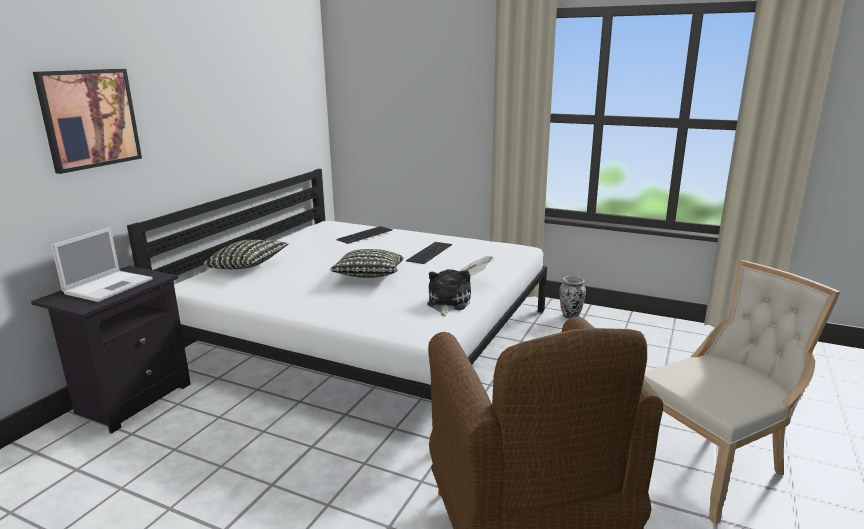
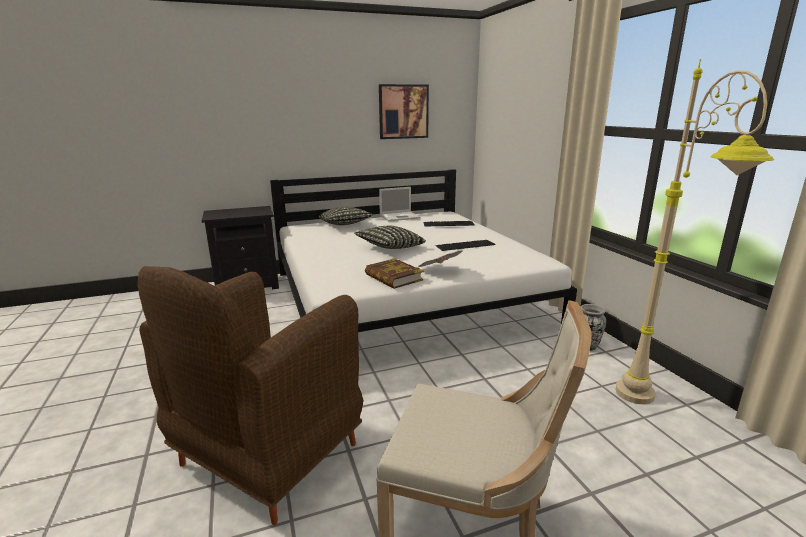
camera: 45 degrees right, 0 degrees up
picture [33,69,142,174] -> picture moved to [379,84,429,139]
laptop [51,227,153,302] -> laptop moved to [379,187,421,221]
plush toy [427,269,471,317] -> book [365,258,424,289]
none -> beige floor lamp [616,59,774,404]

